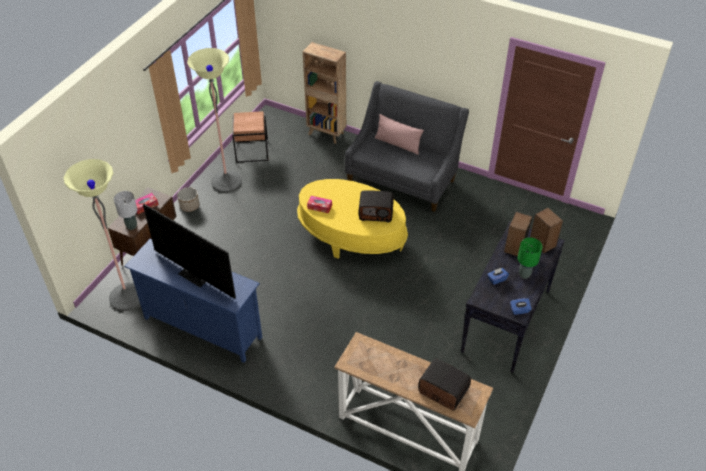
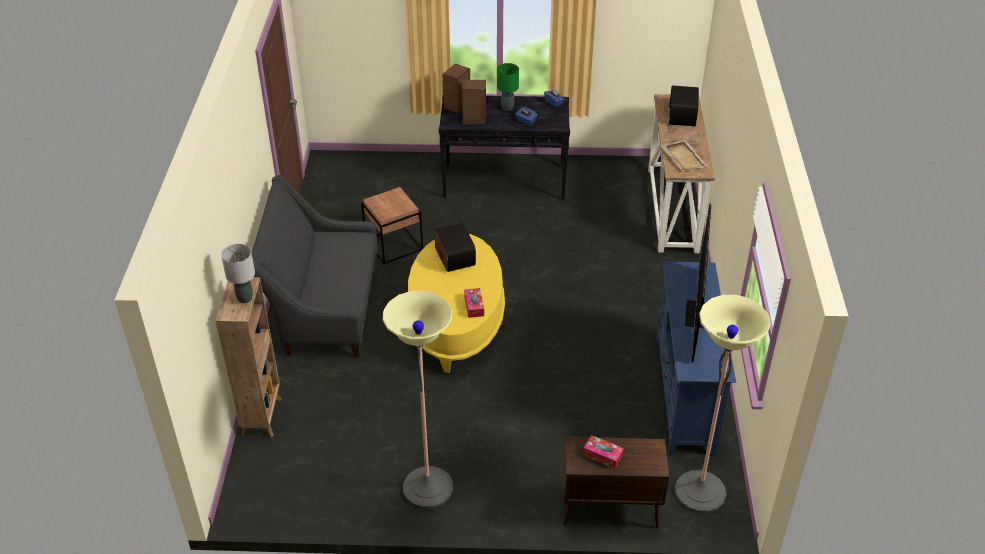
camera: 115 degrees left, 5 degrees down
grey table lamp [114,191,137,230] -> grey table lamp moved to [221,244,255,303]
planter [177,187,199,212] -> none
brown side table [232,111,268,163] -> brown side table moved to [361,187,423,264]
pink pillow [375,114,424,155] -> none
none -> beige tray [660,140,708,171]

